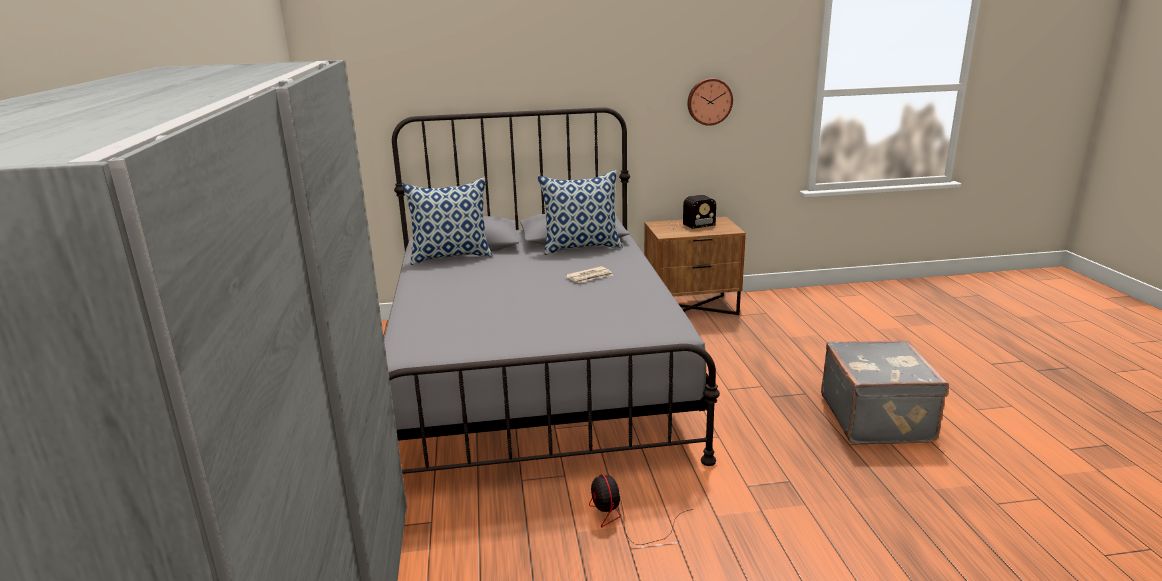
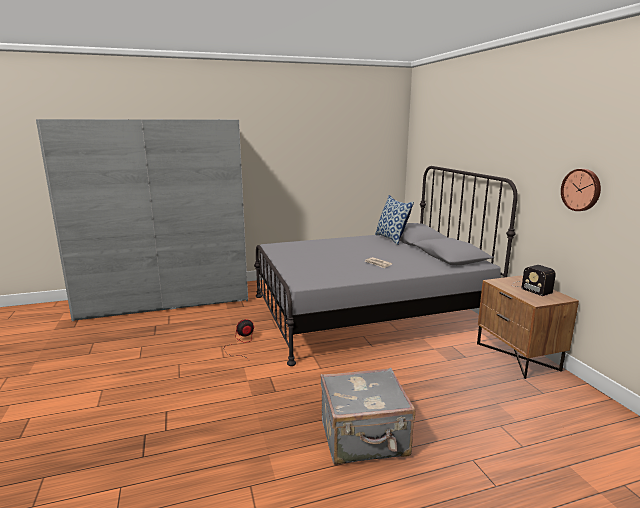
camera: 80 degrees right, 5 degrees down
pillow [538,170,623,255] -> none

